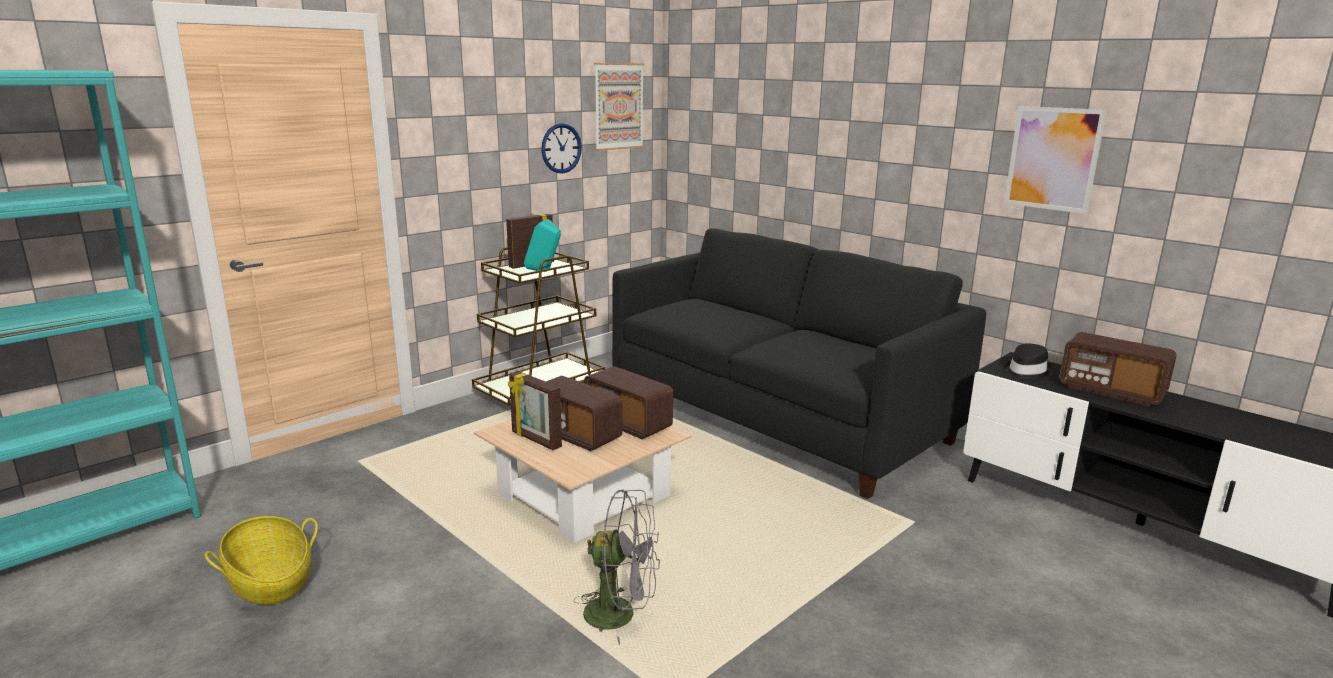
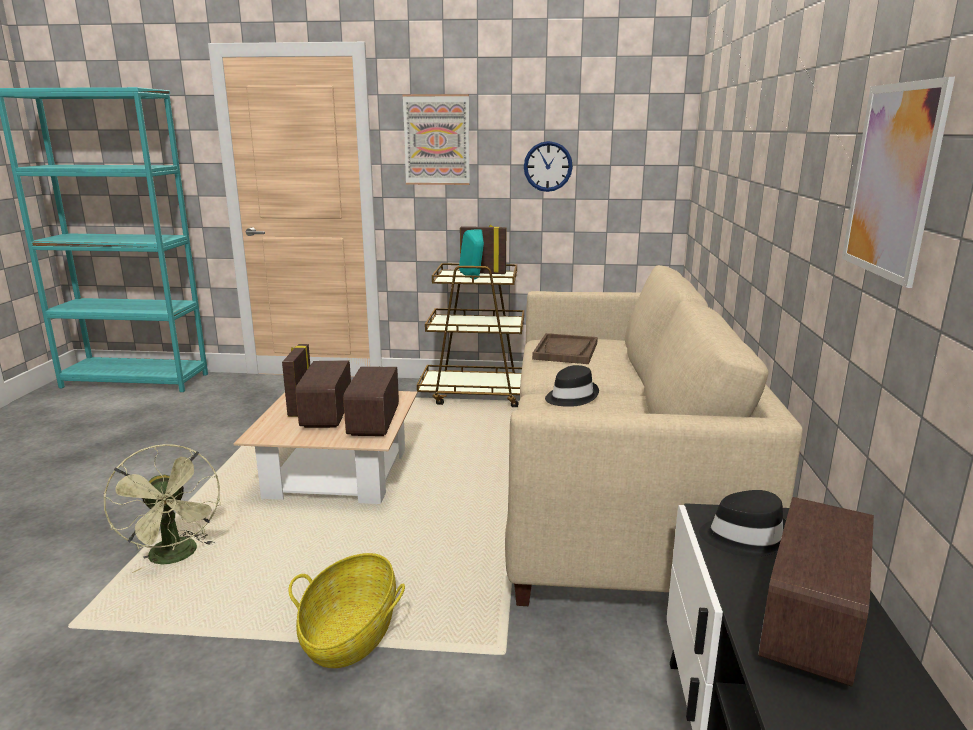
camera: 50 degrees right, 0 degrees up
basket [205,516,318,605] -> basket moved to [288,553,405,668]
grey fan [576,490,660,645] -> green fan [104,444,221,573]
picture [594,63,644,151] -> picture moved to [403,94,470,185]
black sofa [612,228,986,499] -> beige sofa [505,265,803,606]
radio [1059,332,1177,406] -> radio turned 150 degrees counterclockwise [758,497,874,687]
none -> brown tray [532,333,598,364]
none -> black hat [545,365,599,407]

